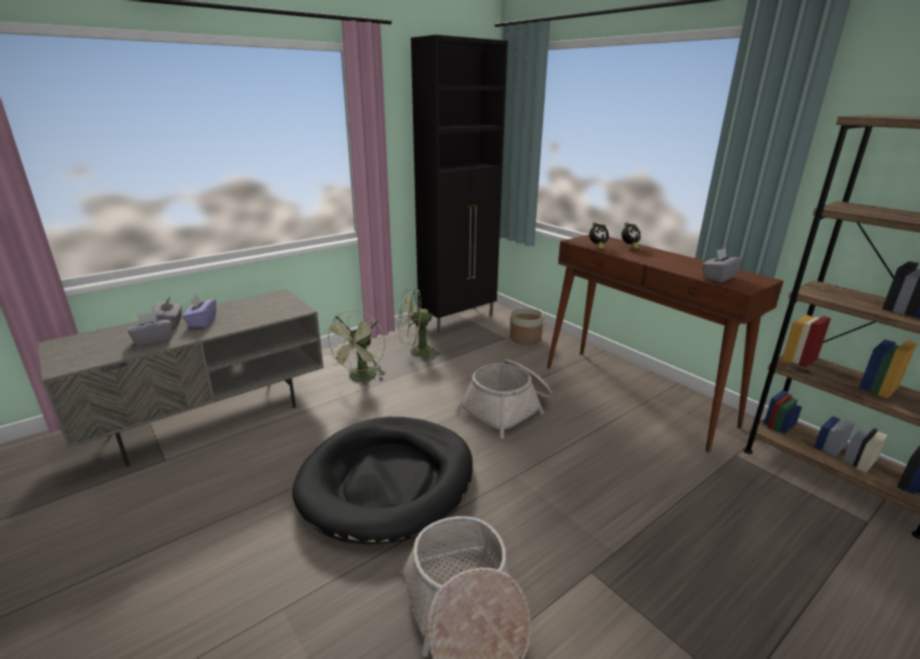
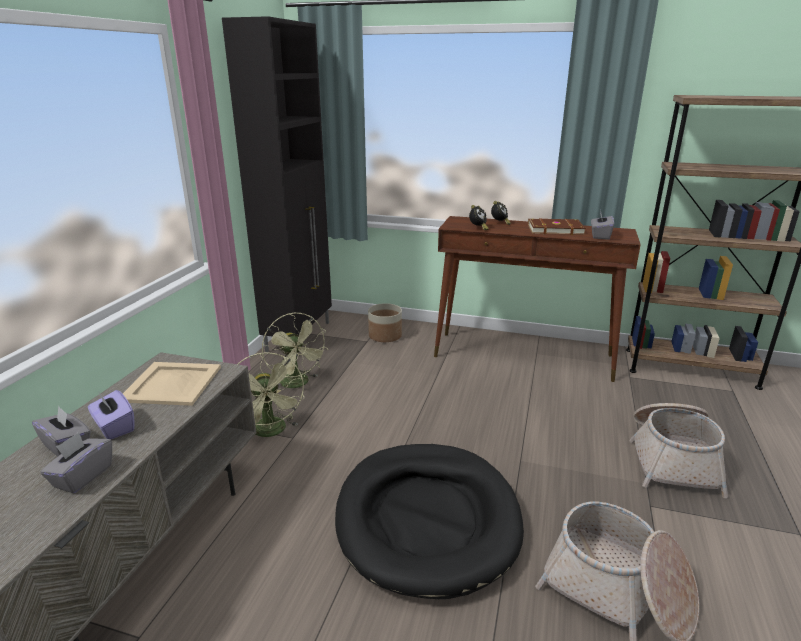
camera: 35 degrees left, 0 degrees up
green fan [398,289,443,361] -> green fan turned 75 degrees counterclockwise [262,313,328,394]
basket [456,359,552,439] -> basket moved to [629,403,728,498]
none -> beige tray [123,362,221,406]
none -> brown book [528,218,586,235]

